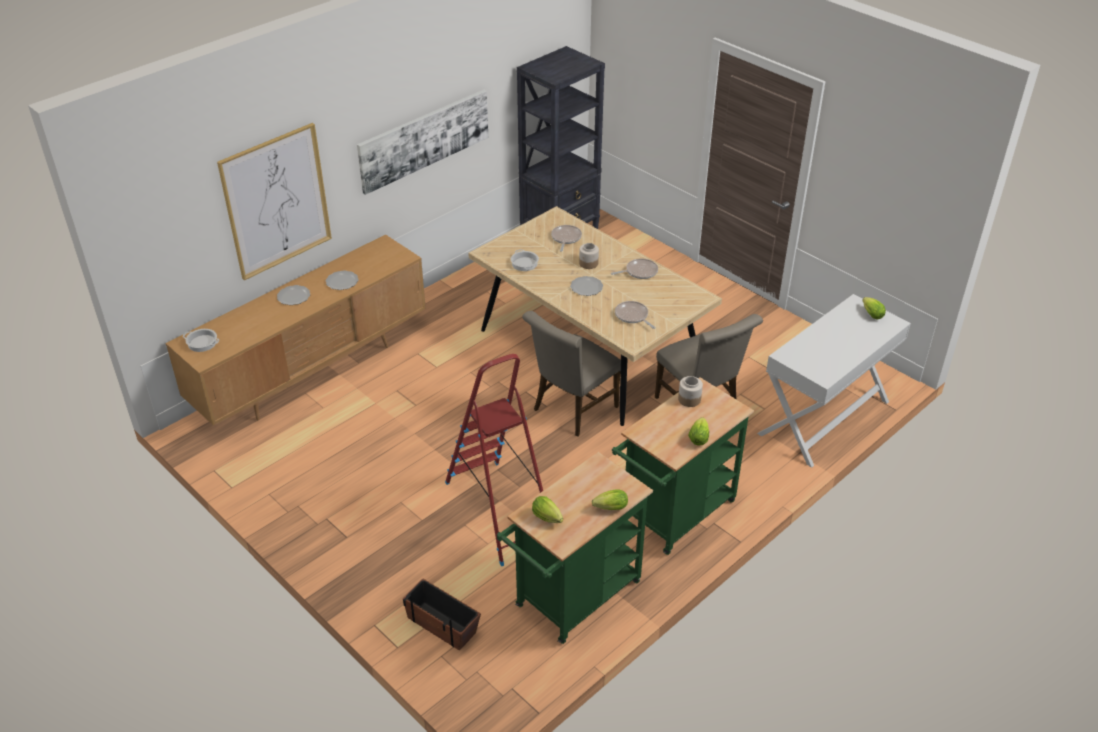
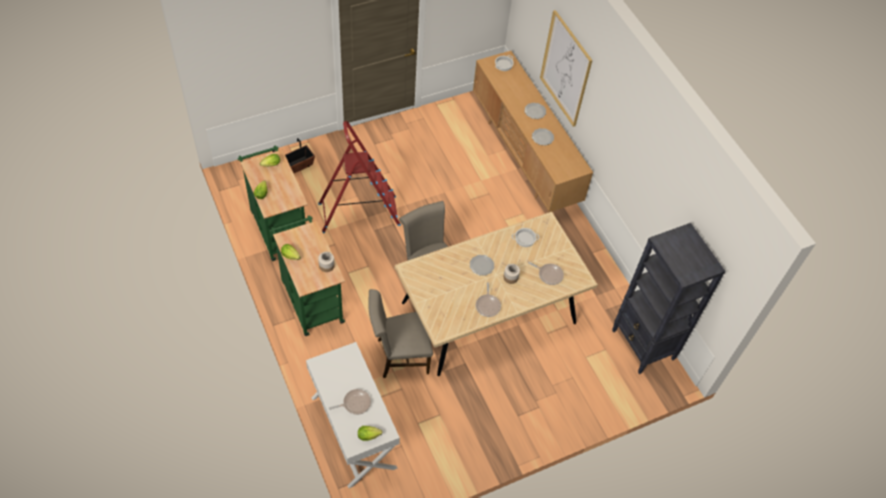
camera: 105 degrees right, 15 degrees up
picture [357,90,488,195] -> none
frying pan [615,301,656,329] -> frying pan moved to [329,389,371,415]

